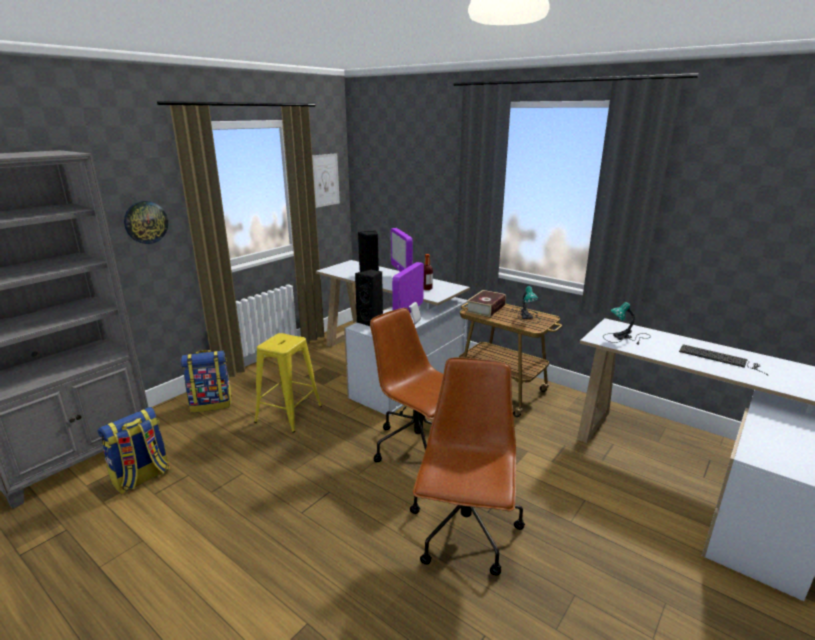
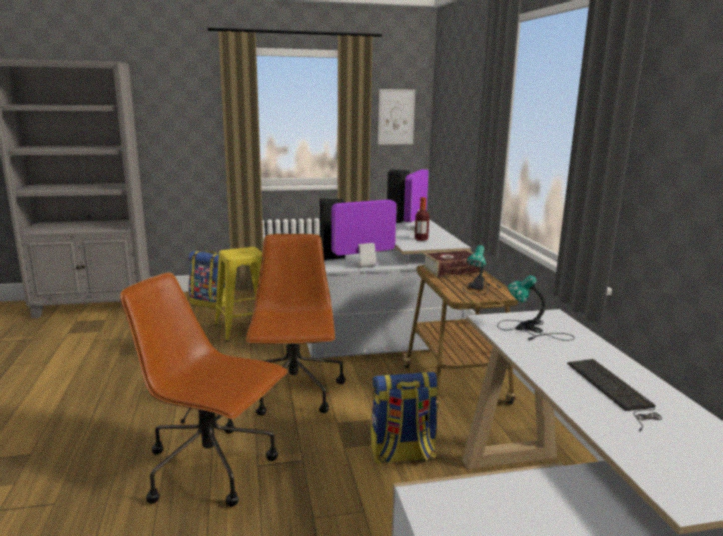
camera: 40 degrees right, 5 degrees down
backpack [97,407,170,494] -> backpack moved to [371,372,439,464]
wall clock [124,201,168,244] -> none
brown office chair [410,357,525,576] -> brown office chair turned 120 degrees counterclockwise [120,273,288,507]

